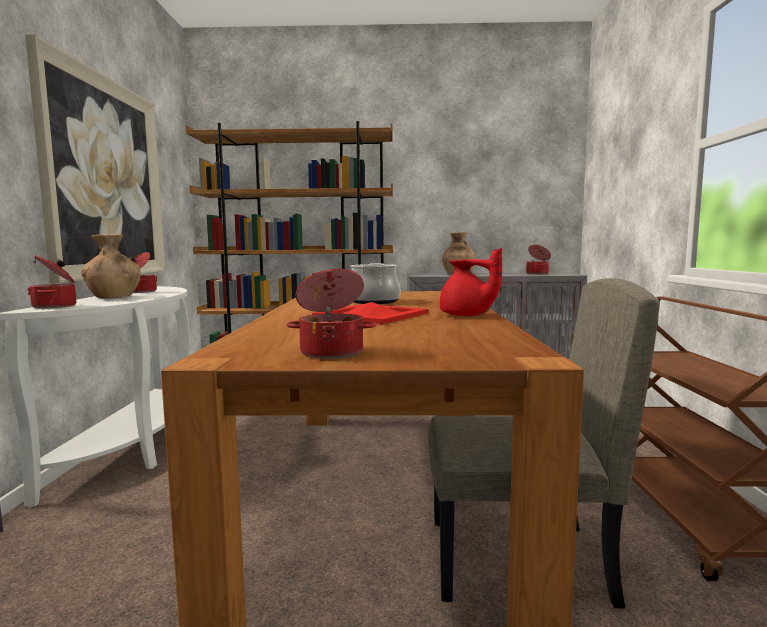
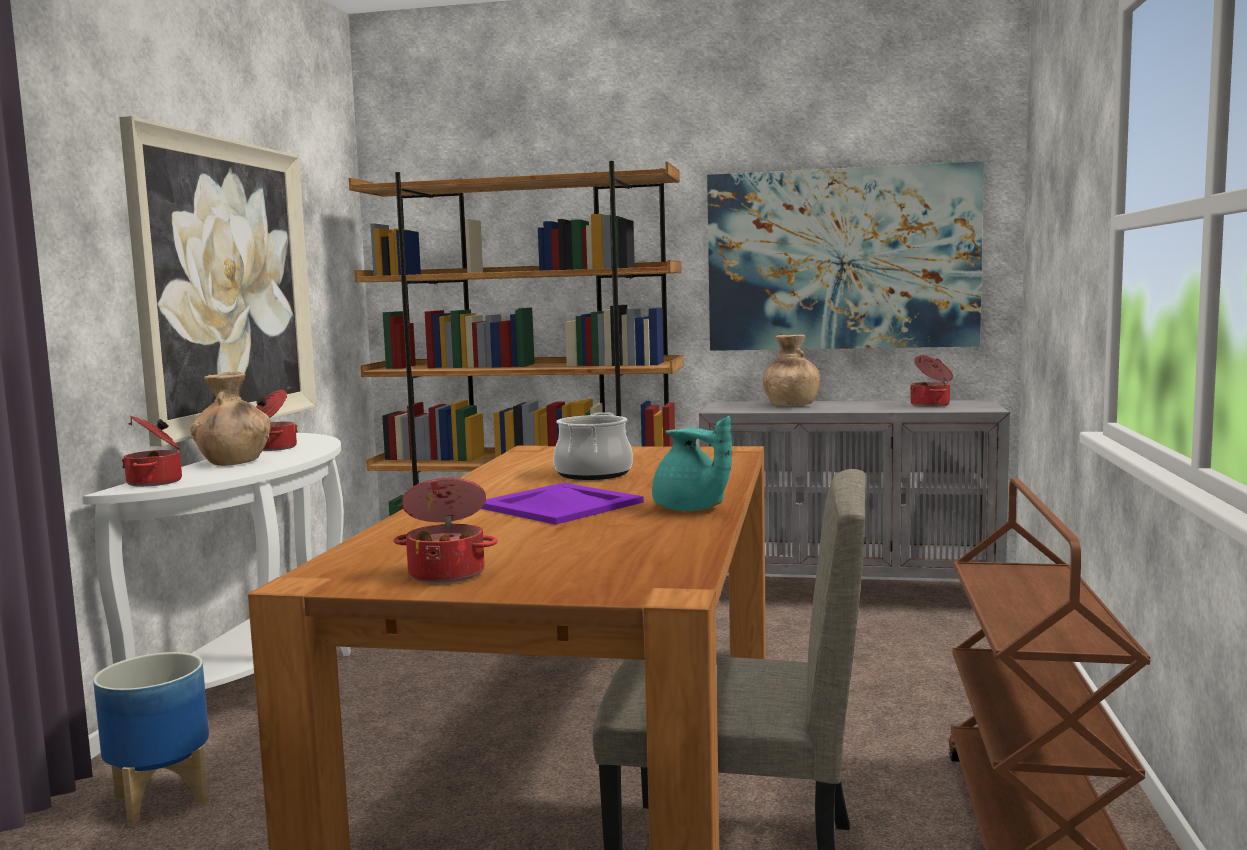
camera: 10 degrees right, 0 degrees up
red tray [312,302,428,324] -> purple tray [481,483,644,525]
red teapot [440,247,502,316] -> turquoise teapot [652,416,732,511]
none -> planter [93,652,209,827]
none -> picture [707,161,984,351]

